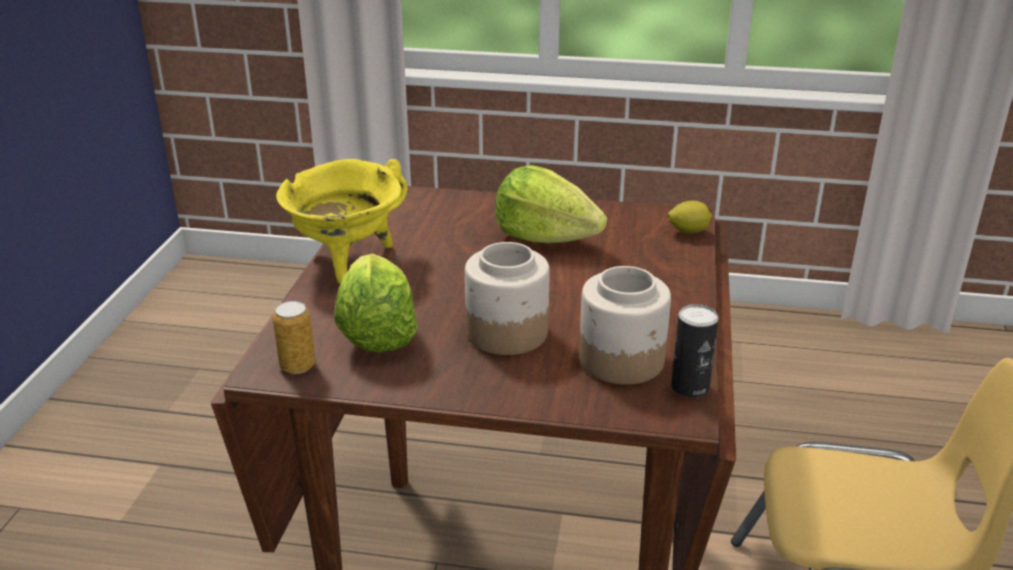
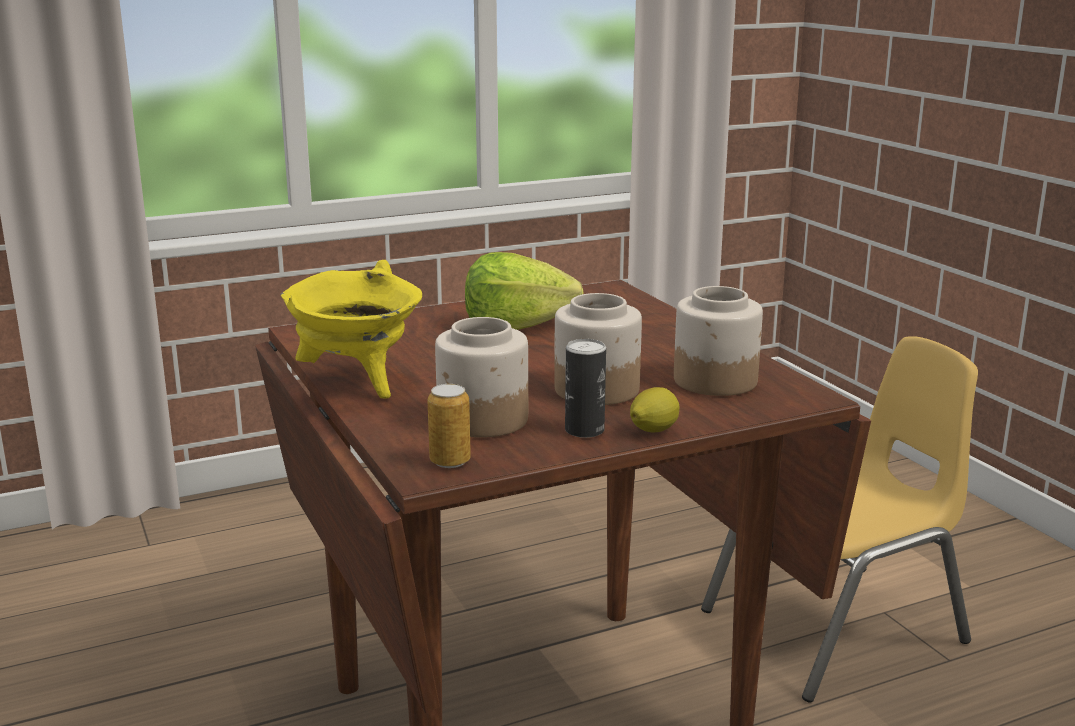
camera: 35 degrees left, 10 degrees down
lettuce [334,254,417,353] -> jar [435,317,528,438]
lemon [668,201,712,234] -> lemon moved to [630,387,680,433]
can [671,304,718,398] -> can moved to [565,339,606,438]

